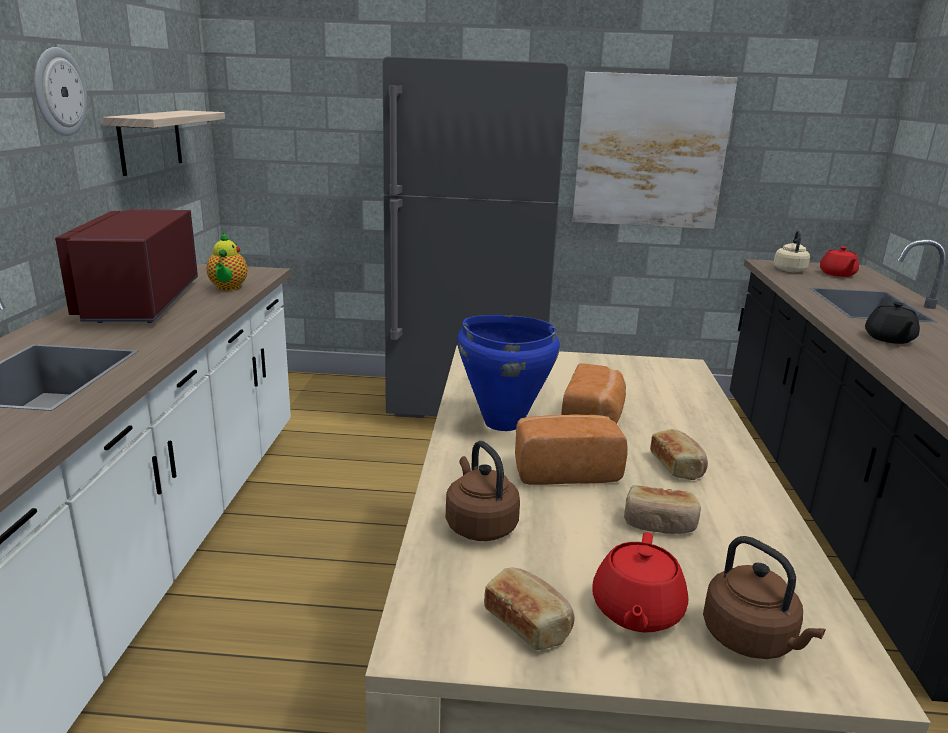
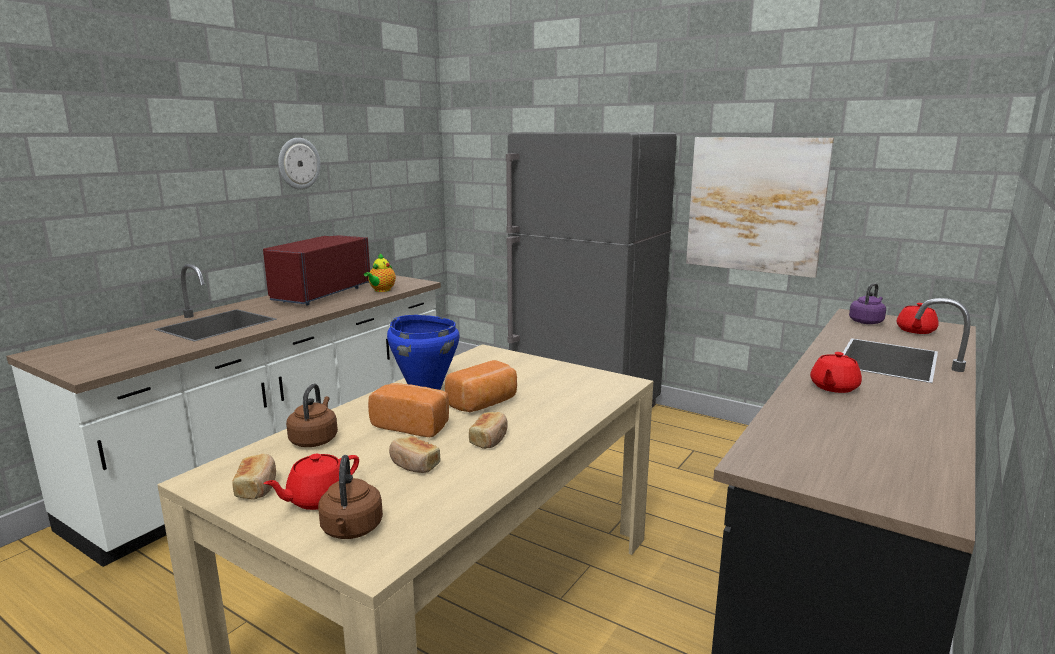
camera: 30 degrees right, 5 degrees down
shelf [103,110,225,176] -> none
beige kettle [774,230,810,272] -> purple kettle [849,283,886,324]
black teapot [865,302,920,344] -> red teapot [810,352,862,393]

